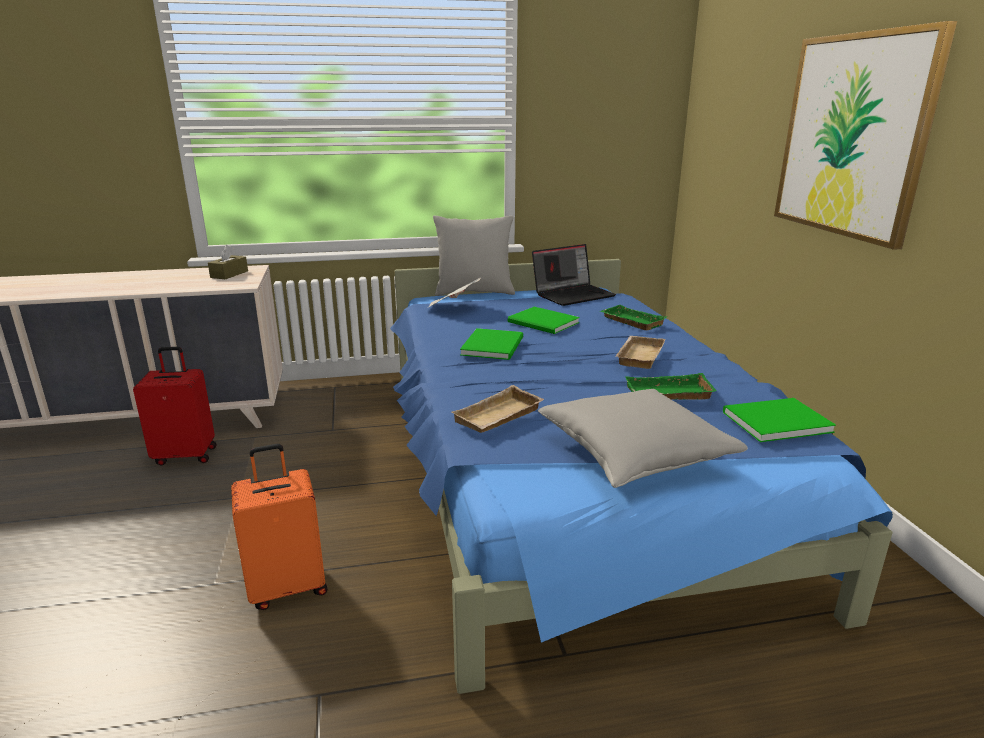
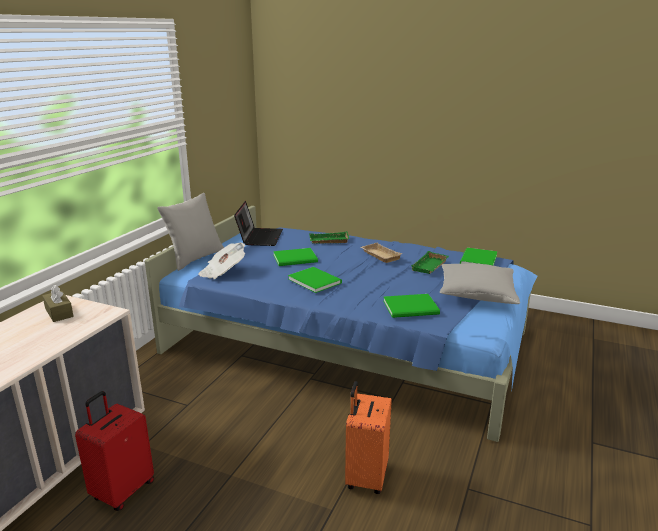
camera: 55 degrees left, 0 degrees up
beige tray [451,385,544,433] -> green book [384,294,440,318]
picture [774,21,957,250] -> none

